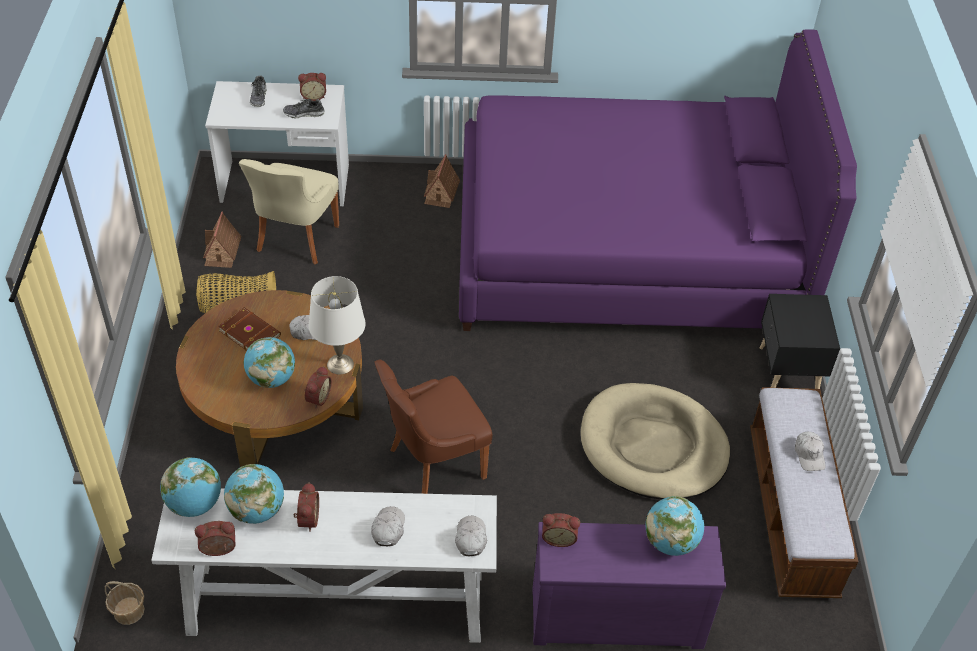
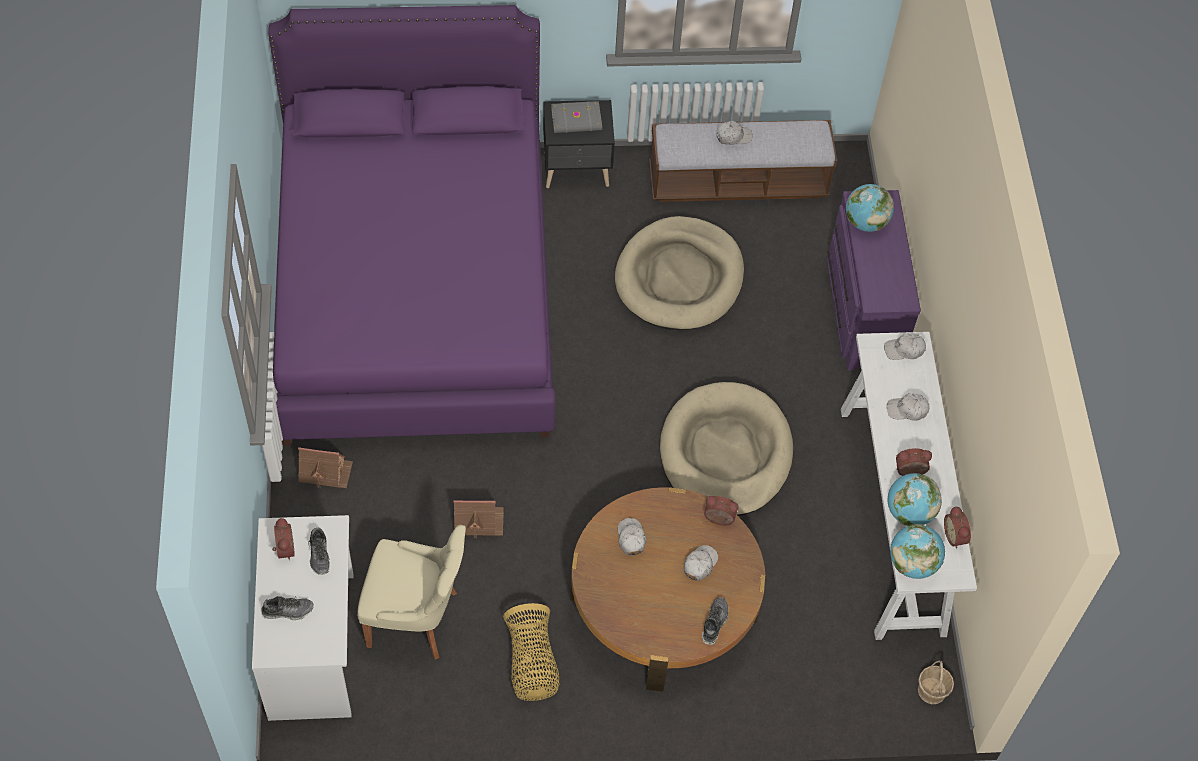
camera: 95 degrees left, 10 degrees up
toy house [203,212,241,268] -> toy house moved to [453,500,504,539]
brown book [218,307,281,351] -> none
globe [244,337,295,388] -> white cap [684,545,718,581]
white table lamp [309,276,366,375] -> none
brown chair [375,360,493,494] -> beige dog bed [660,382,793,516]
alarm clock [542,513,580,547] -> none
none -> grey book [551,101,602,133]
none -> shoe [702,597,728,645]

